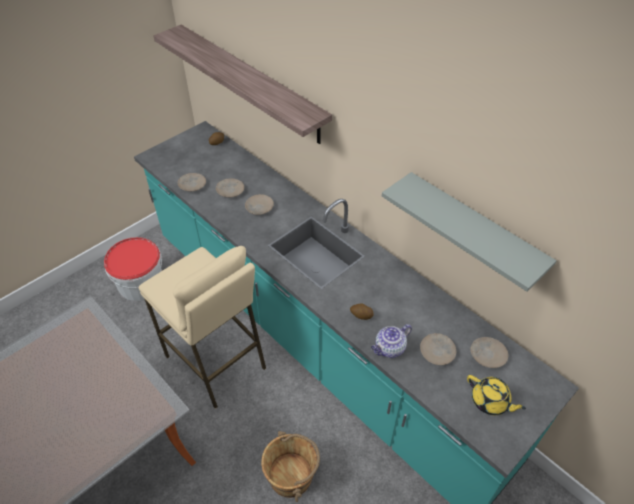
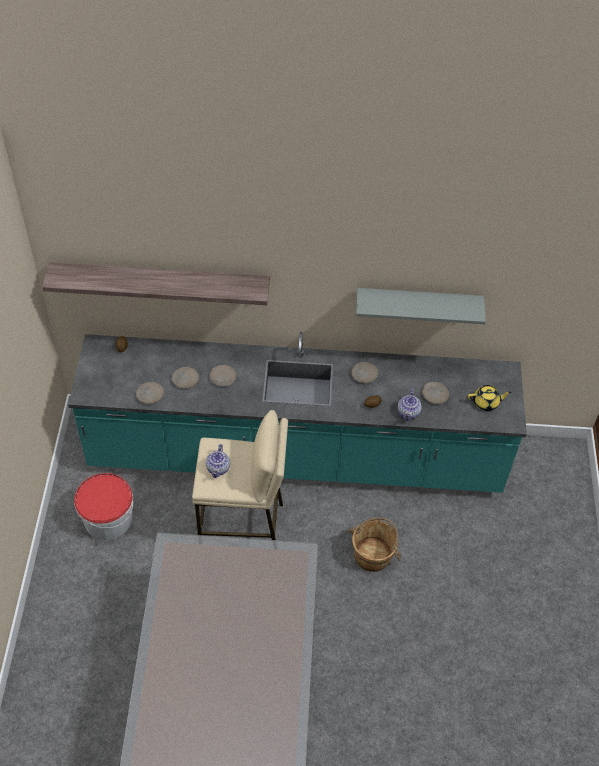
camera: 45 degrees left, 5 degrees up
beige plate [471,337,508,368] -> beige plate moved to [351,362,378,383]
none -> teapot [206,444,230,478]

